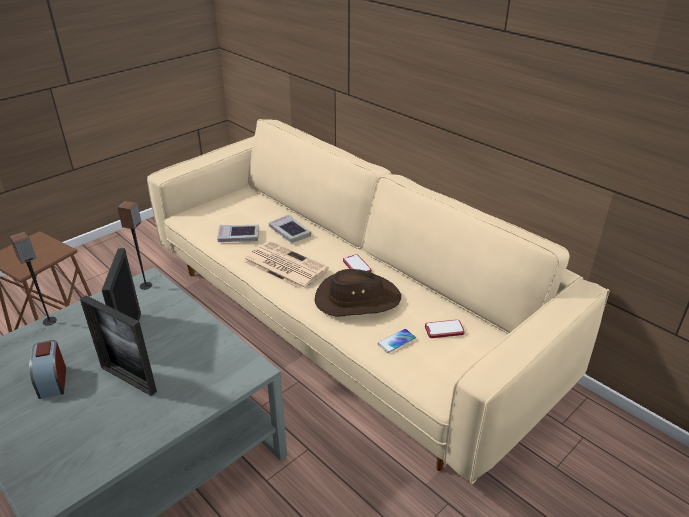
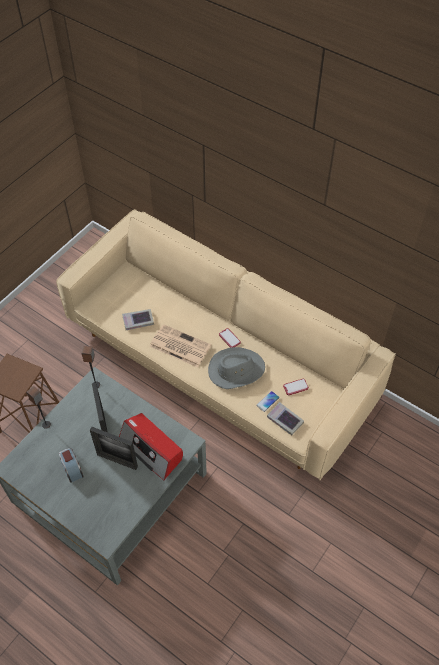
camera: 10 degrees left, 20 degrees up
book [269,215,311,243] -> book moved to [267,402,304,435]
brown hat [315,269,401,317] -> grey hat [208,347,265,389]
none -> radio [119,413,183,480]

